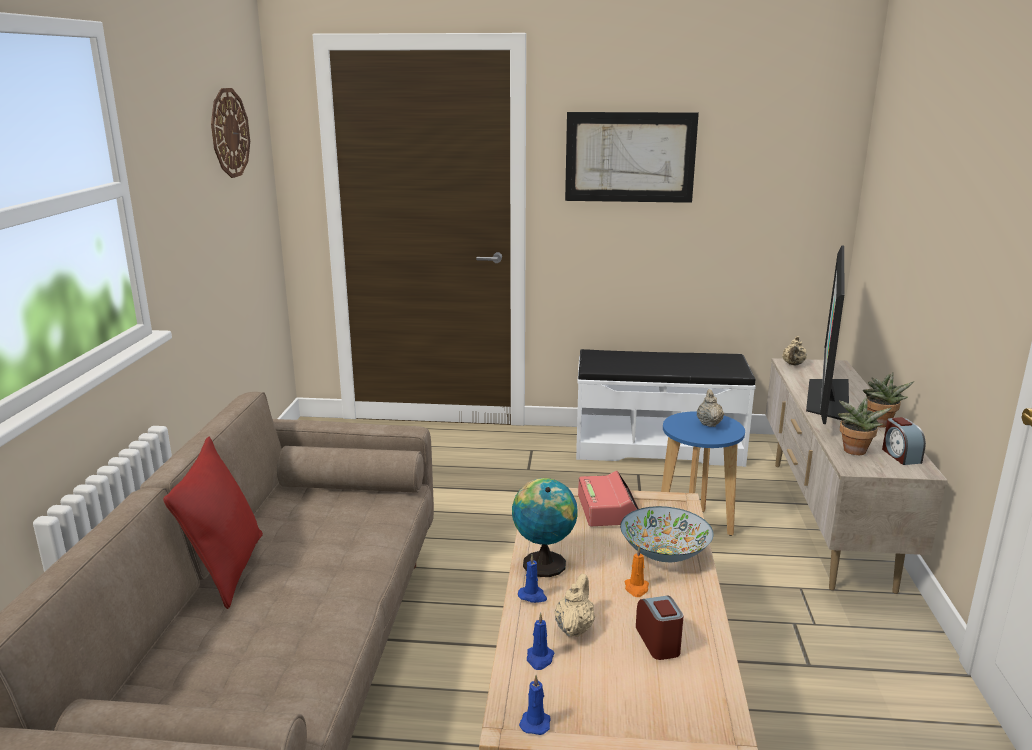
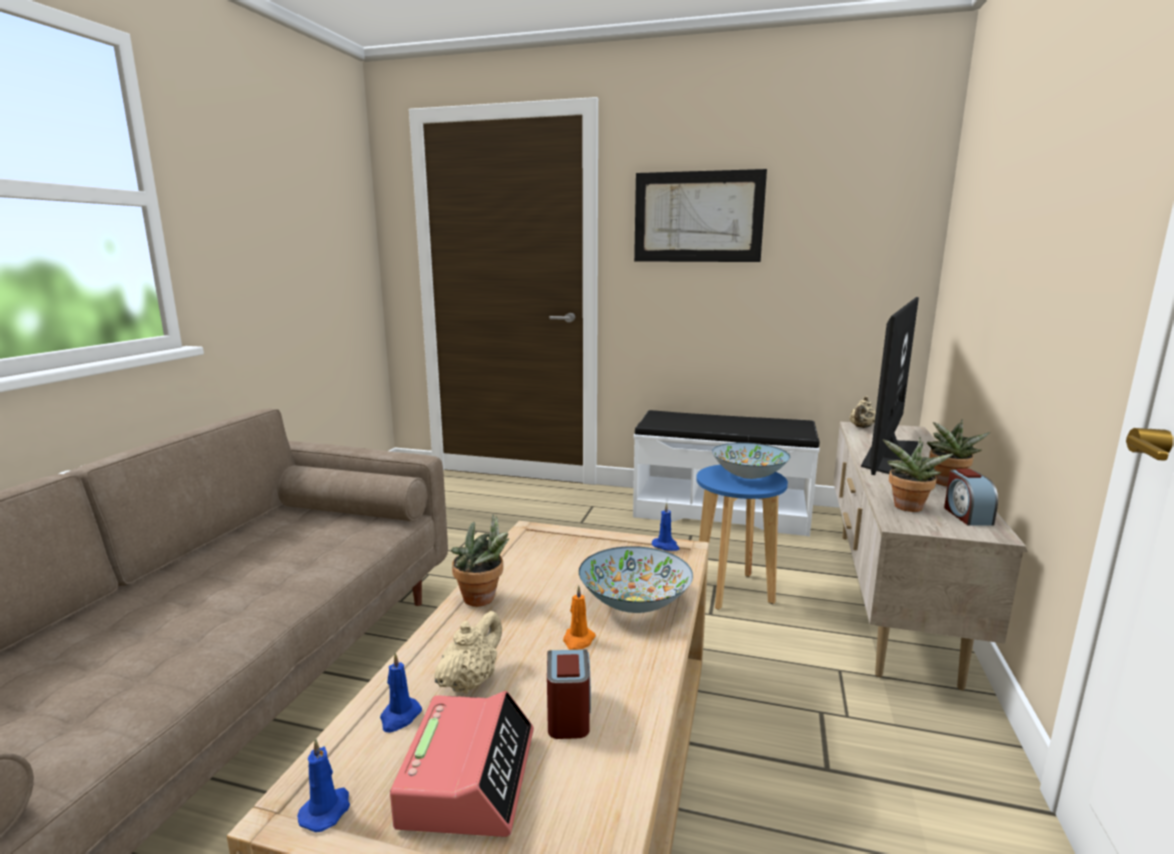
camera: 10 degrees right, 5 degrees down
red pillow [163,437,263,609] -> none
wall clock [211,88,250,178] -> none
globe [512,478,578,577] -> potted plant [451,514,509,607]
blue candle [518,554,547,603] -> blue candle moved to [652,503,679,551]
alarm clock [578,470,639,526] -> alarm clock moved to [390,691,534,837]
beige teapot [697,389,724,427] -> bowl [712,442,790,479]

